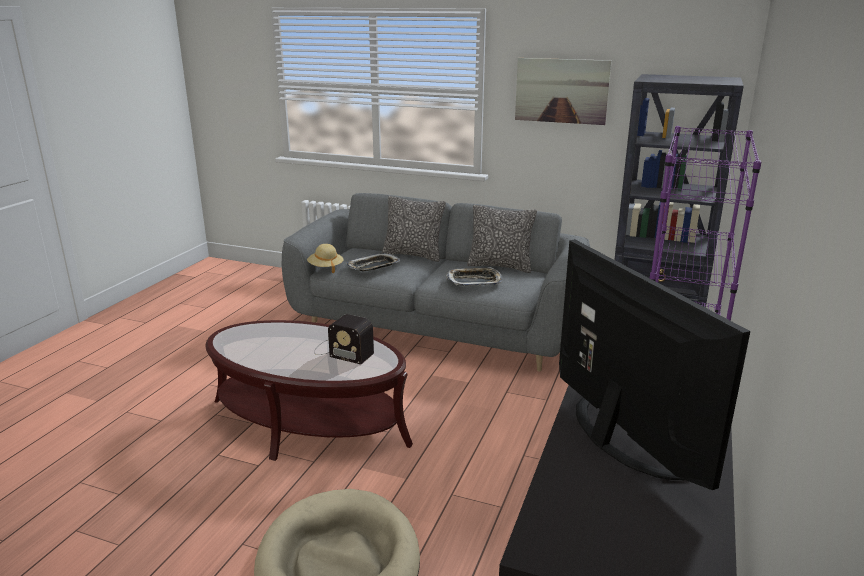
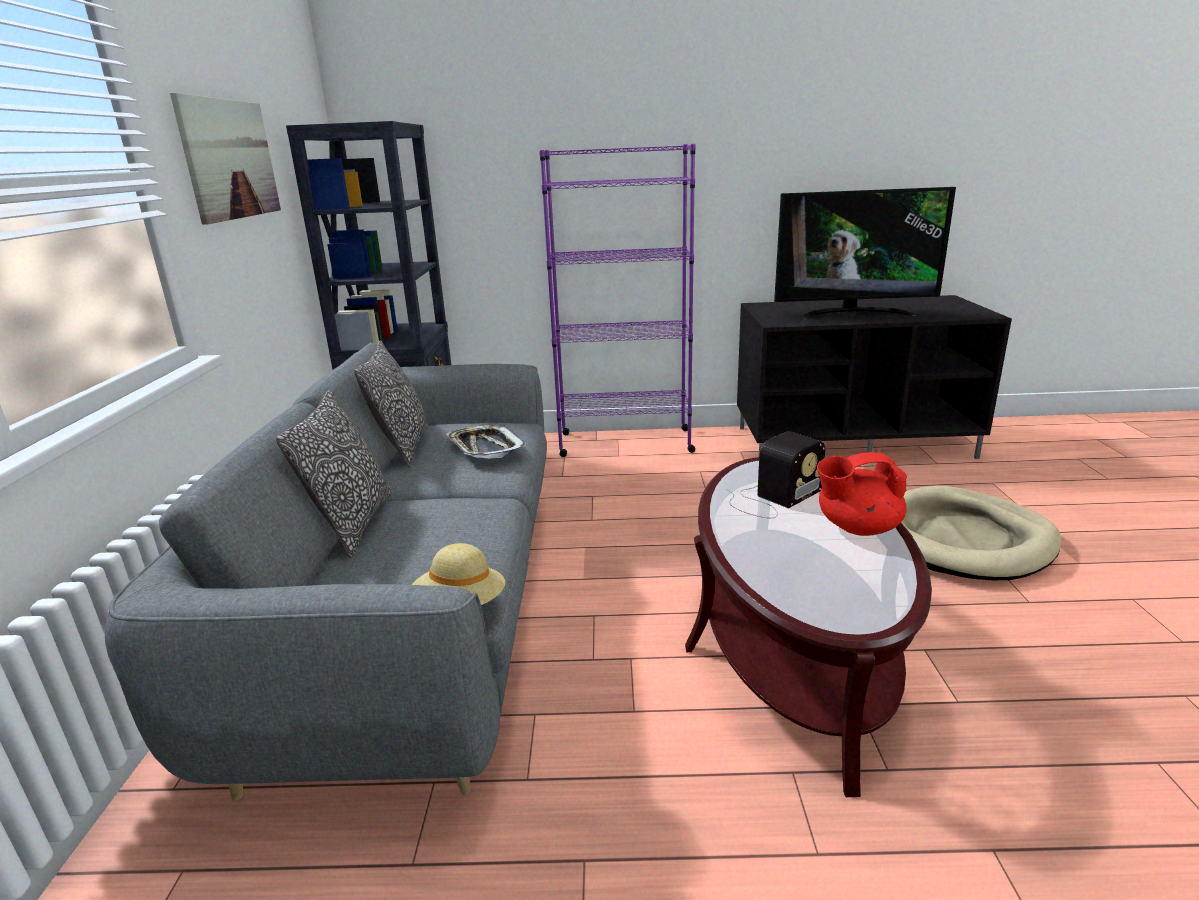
camera: 110 degrees left, 0 degrees up
radio [314,314,374,365] -> radio turned 45 degrees clockwise [727,431,825,518]
tray [346,253,400,271] -> none
television [559,239,750,490] -> television turned 135 degrees counterclockwise [774,187,956,320]
none -> red teapot [817,452,907,536]

